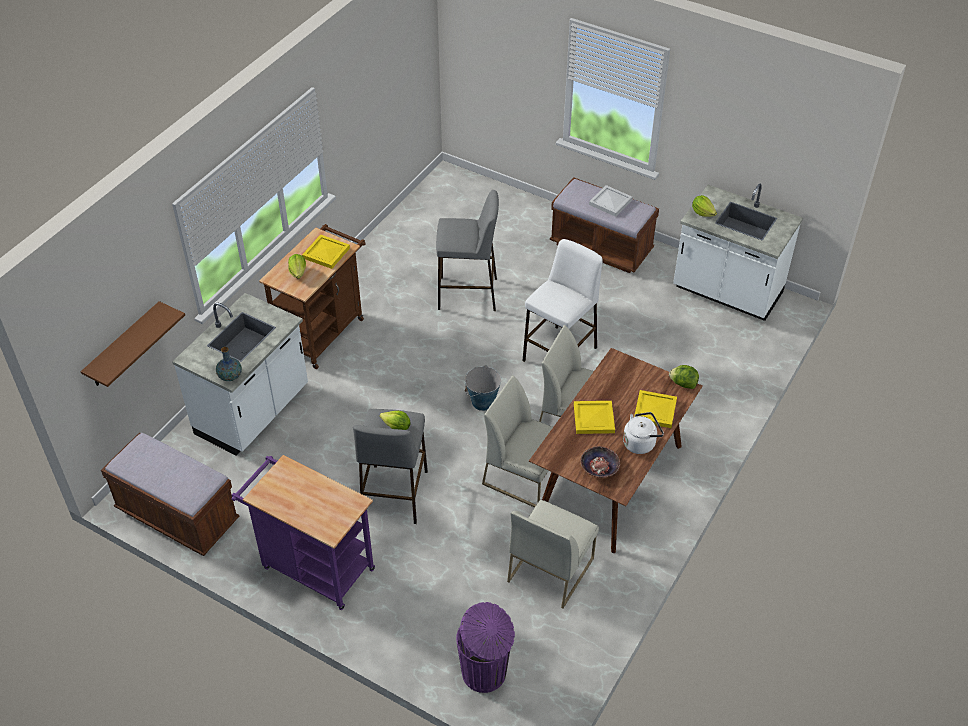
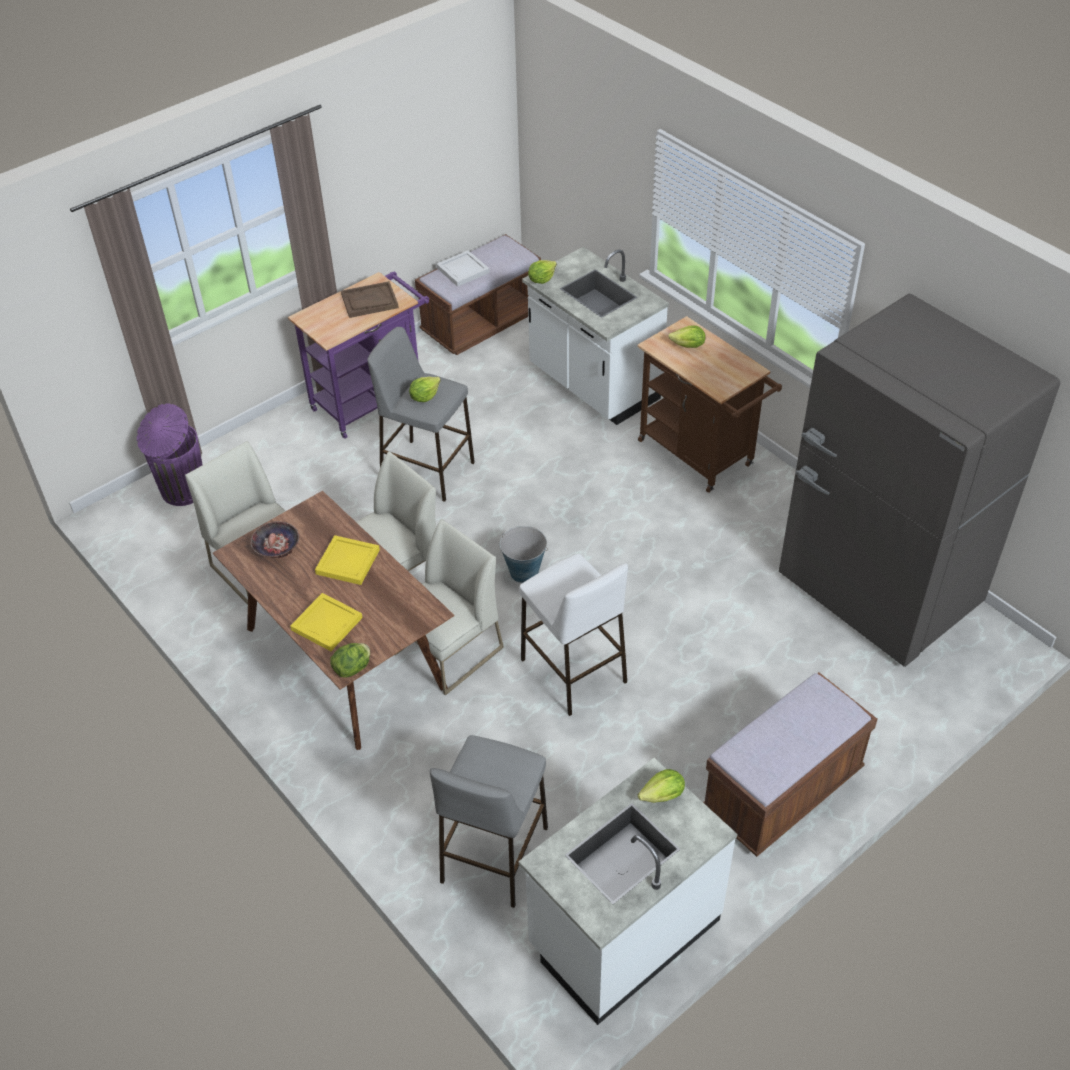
camera: 110 degrees right, 0 degrees up
brown shelf [80,301,185,387] -> none
vase [216,347,242,381] -> lettuce [528,260,557,284]
yellow tray [302,234,350,269] -> none
grey stool [436,190,499,311] -> grey stool moved to [430,735,548,908]
white tray [589,185,633,217] -> white tray moved to [437,251,490,287]
white kettle [623,412,664,454] -> none
none -> brown tray [341,281,399,318]
none -> grey fridge [779,293,1060,667]

